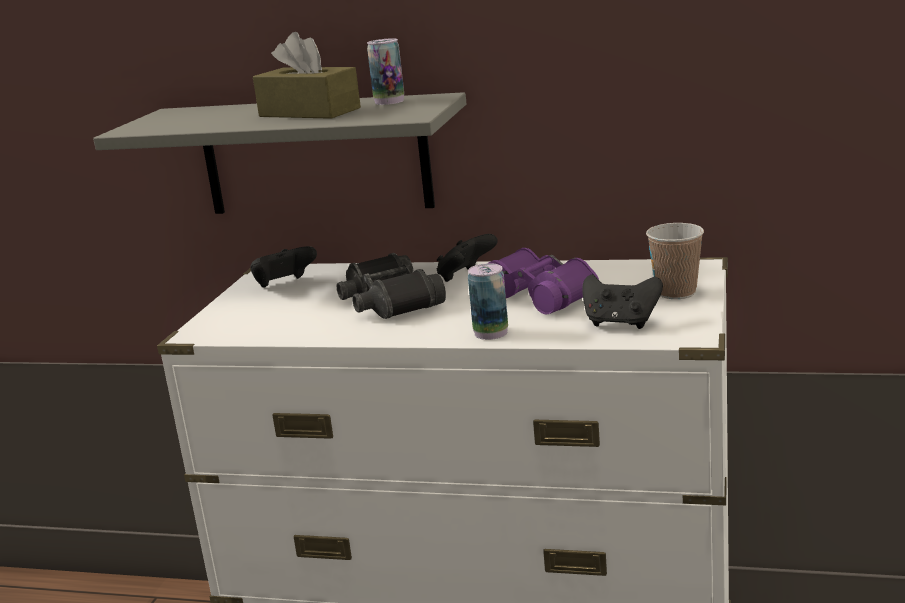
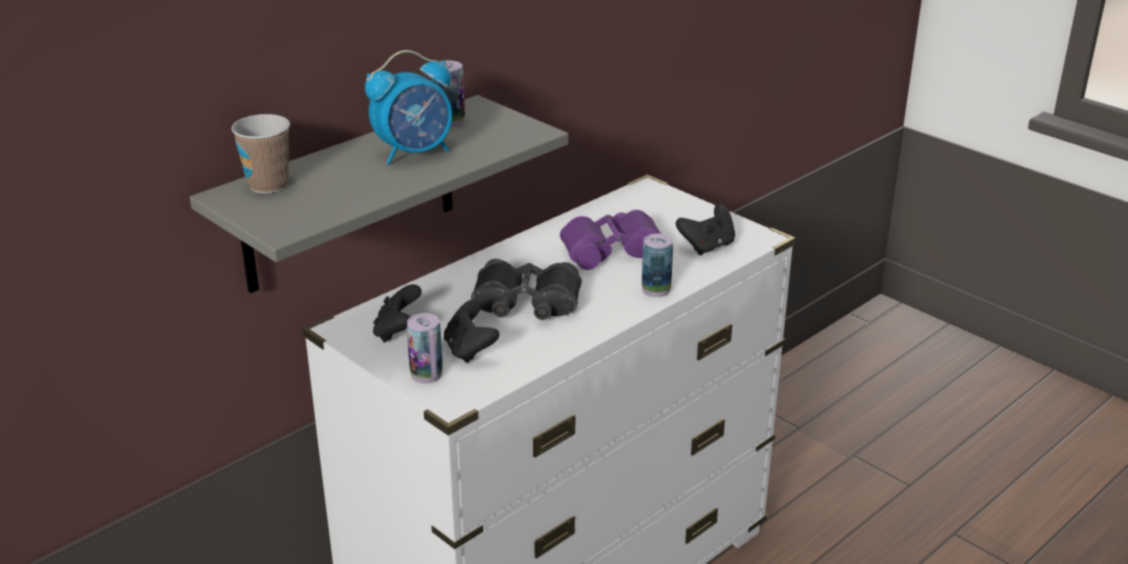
camera: 60 degrees left, 10 degrees up
brown tissue box [253,32,361,119] -> alarm clock [365,50,452,165]
black game controller [437,234,498,282] -> black game controller moved to [444,299,499,363]
cup [646,223,704,299] -> cup moved to [231,114,290,194]
none -> can [407,313,443,384]

